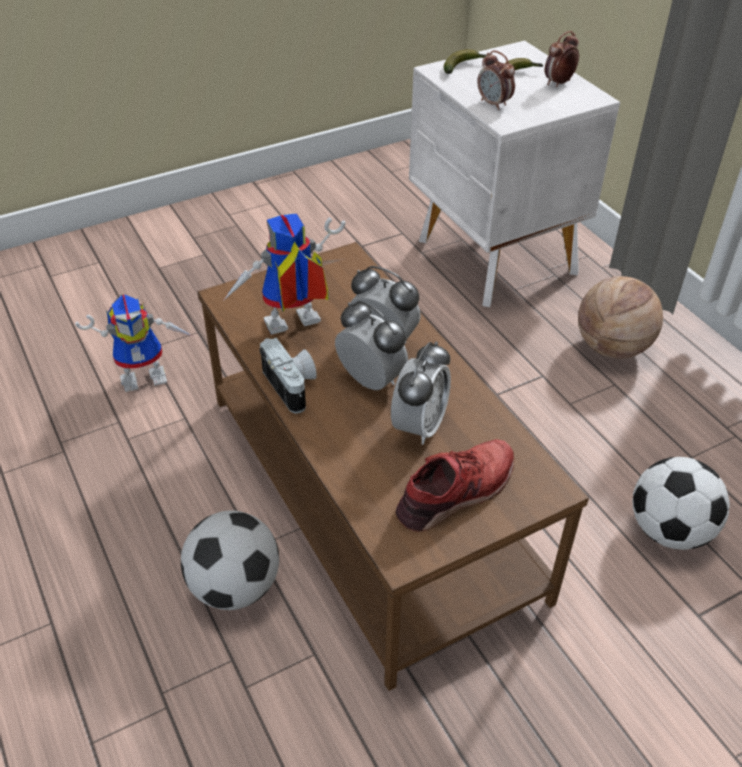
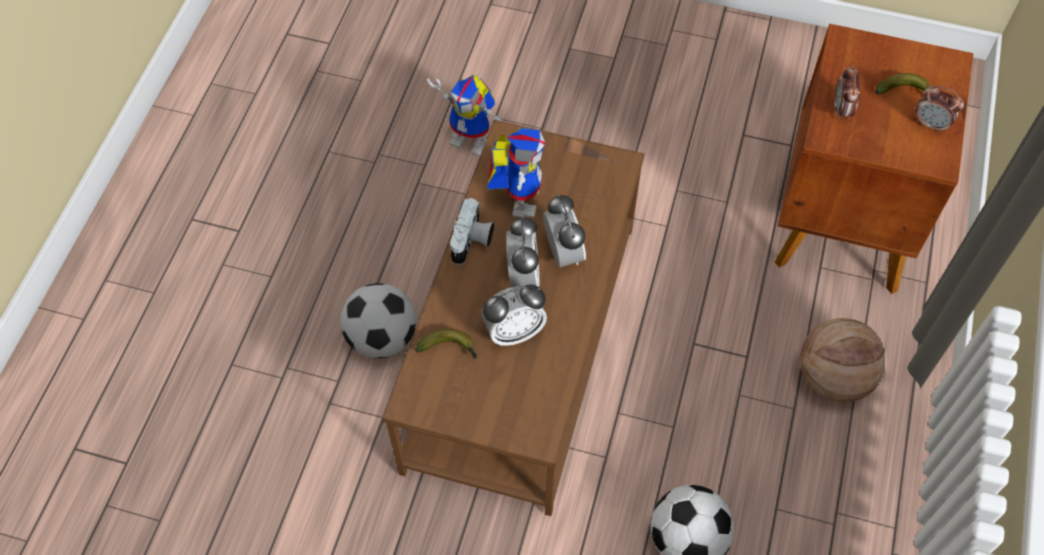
camera: 45 degrees right, 15 degrees up
toy robot [222,213,345,335] -> toy robot turned 75 degrees clockwise [488,128,545,218]
red shoe [396,439,514,532] -> none
white nightstand [409,41,620,307] -> brown nightstand [775,24,973,294]
banana [444,49,487,74] -> banana moved to [415,329,478,359]
alarm clock [545,31,579,87] -> alarm clock turned 150 degrees counterclockwise [915,86,964,133]

